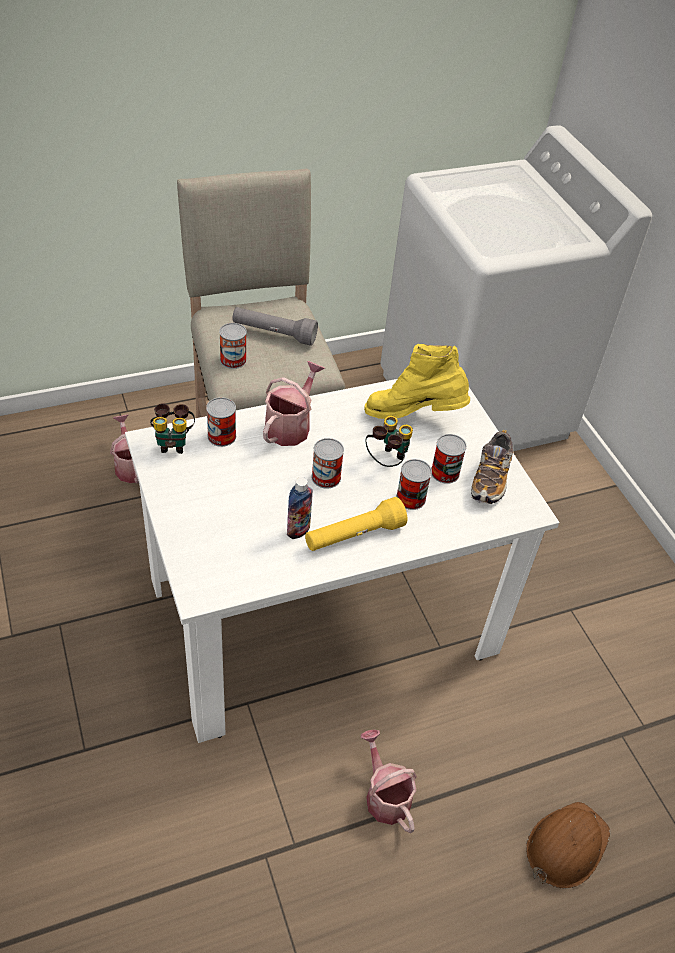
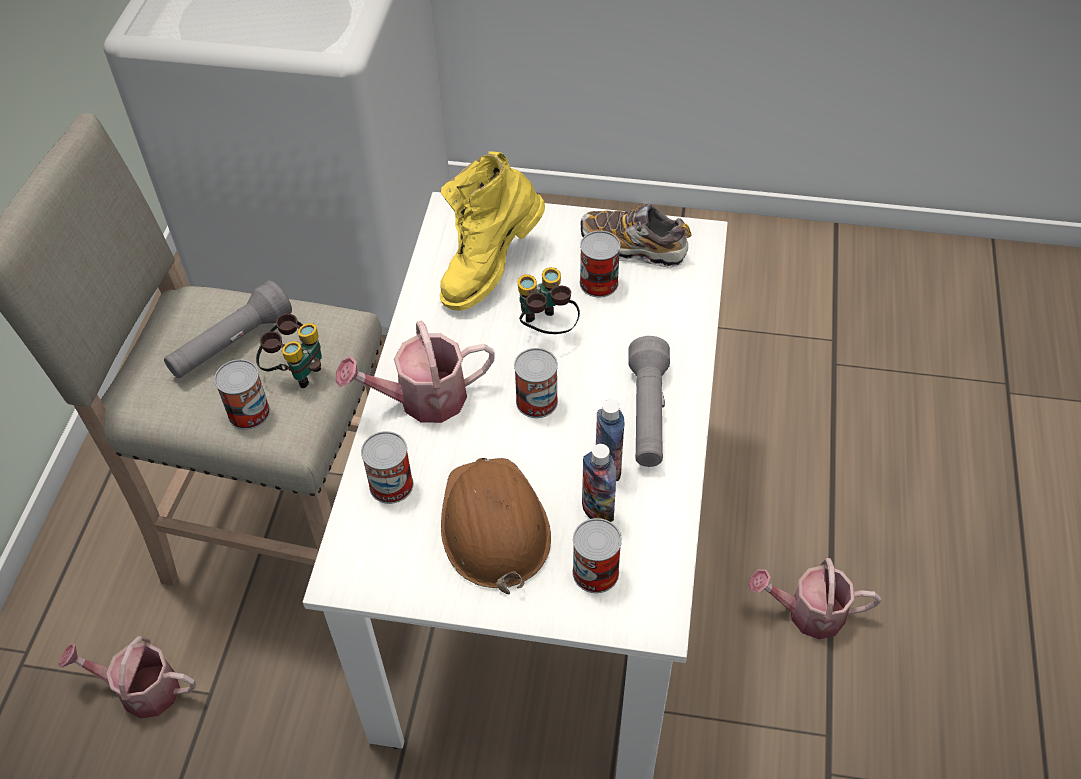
camera: 55 degrees left, 5 degrees up
binoculars [150,404,195,454] -> binoculars moved to [256,314,322,388]
watering can [263,361,325,446] -> watering can turned 75 degrees counterclockwise [336,321,495,423]
yellow flashlight [305,497,407,551] -> grey flashlight [628,336,670,467]
can [396,459,432,510] -> can moved to [572,518,622,593]
shoe [471,430,513,504] -> shoe turned 150 degrees clockwise [580,203,692,268]
brown hard hat [526,802,610,888] -> brown hard hat moved to [441,458,551,595]
none -> bottle [582,444,617,522]

